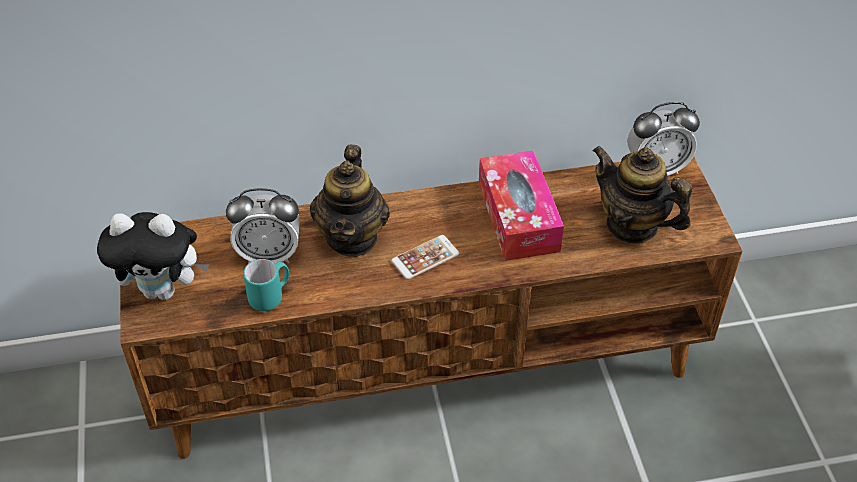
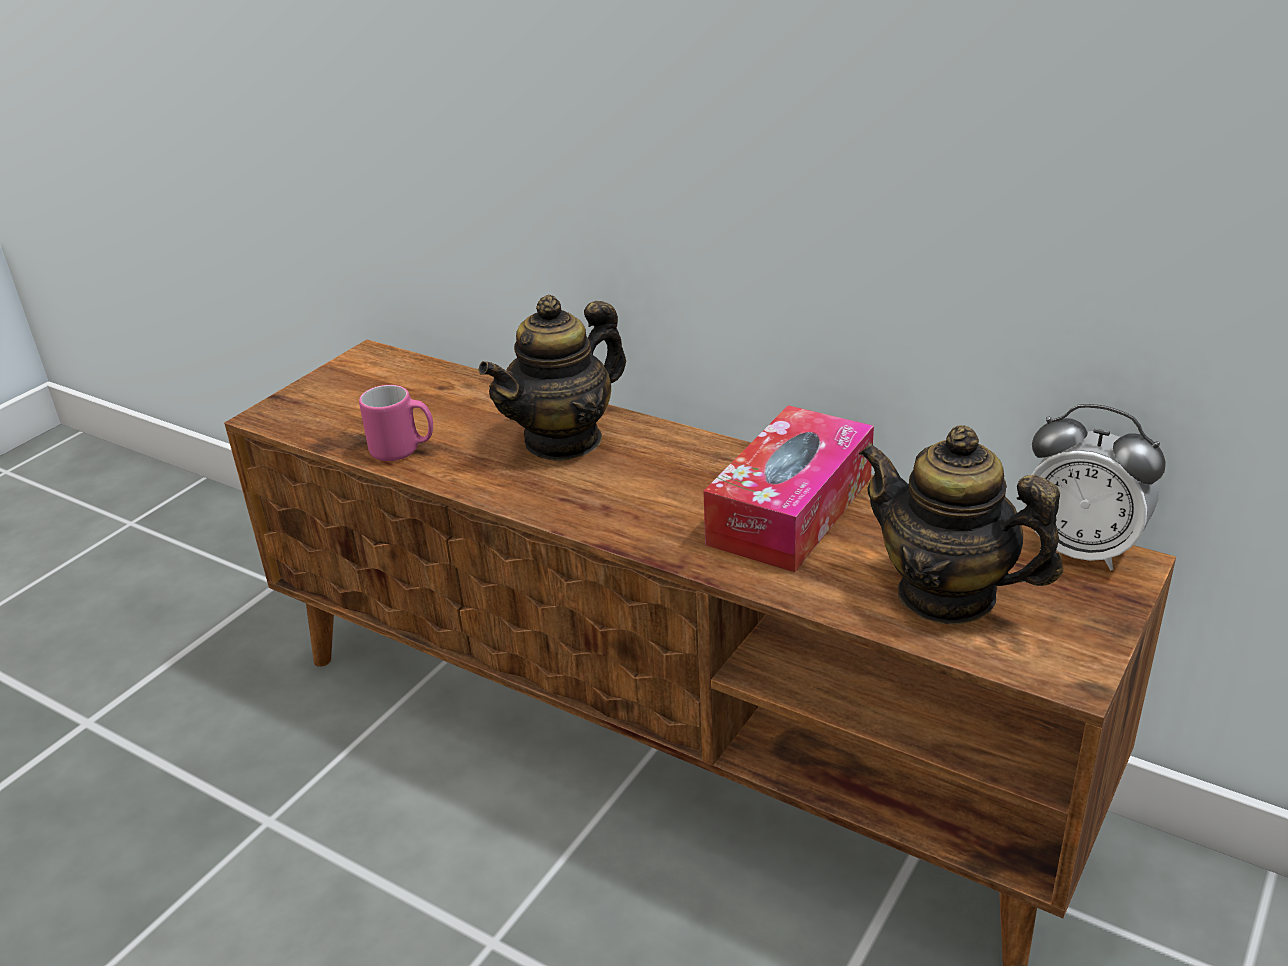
camera: 45 degrees right, 15 degrees down
plush toy [97,212,209,300] -> none
alarm clock [226,188,300,264] -> none
turquoise mug [243,259,289,311] -> pink mug [359,385,433,461]
phone [391,235,459,280] -> none
teapot [593,146,692,244] -> teapot turned 45 degrees counterclockwise [859,425,1063,624]

